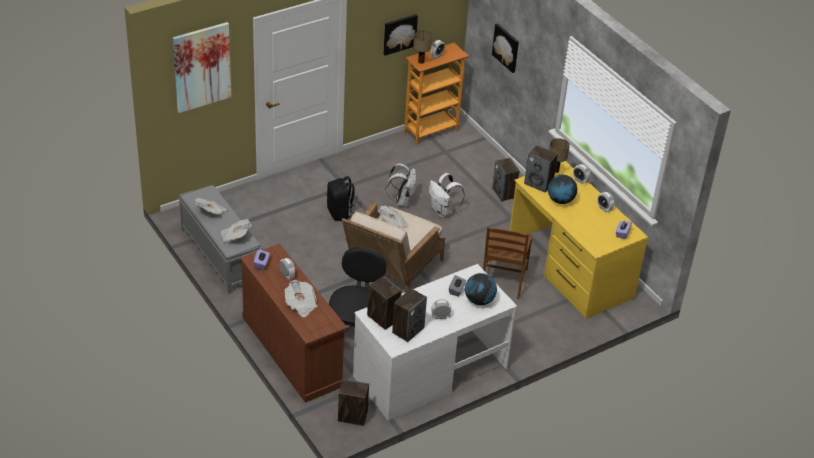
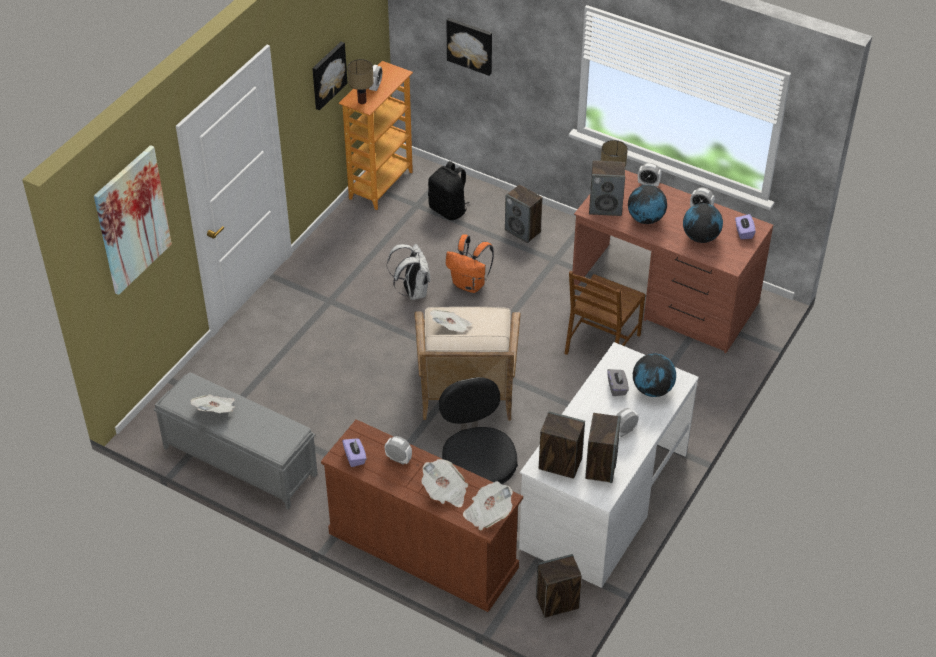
camera: 25 degrees left, 5 degrees up
newspaper [221,219,251,242] -> newspaper moved to [463,481,513,530]
black backpack [327,176,355,221] -> black backpack moved to [428,161,470,220]
white backpack [428,173,465,217] -> orange backpack [446,235,494,293]
brown chair [483,226,532,299] -> brown chair turned 45 degrees clockwise [564,271,645,355]
yellow desk [510,161,648,319] -> brown desk [572,170,774,353]
none -> globe [683,203,723,243]

